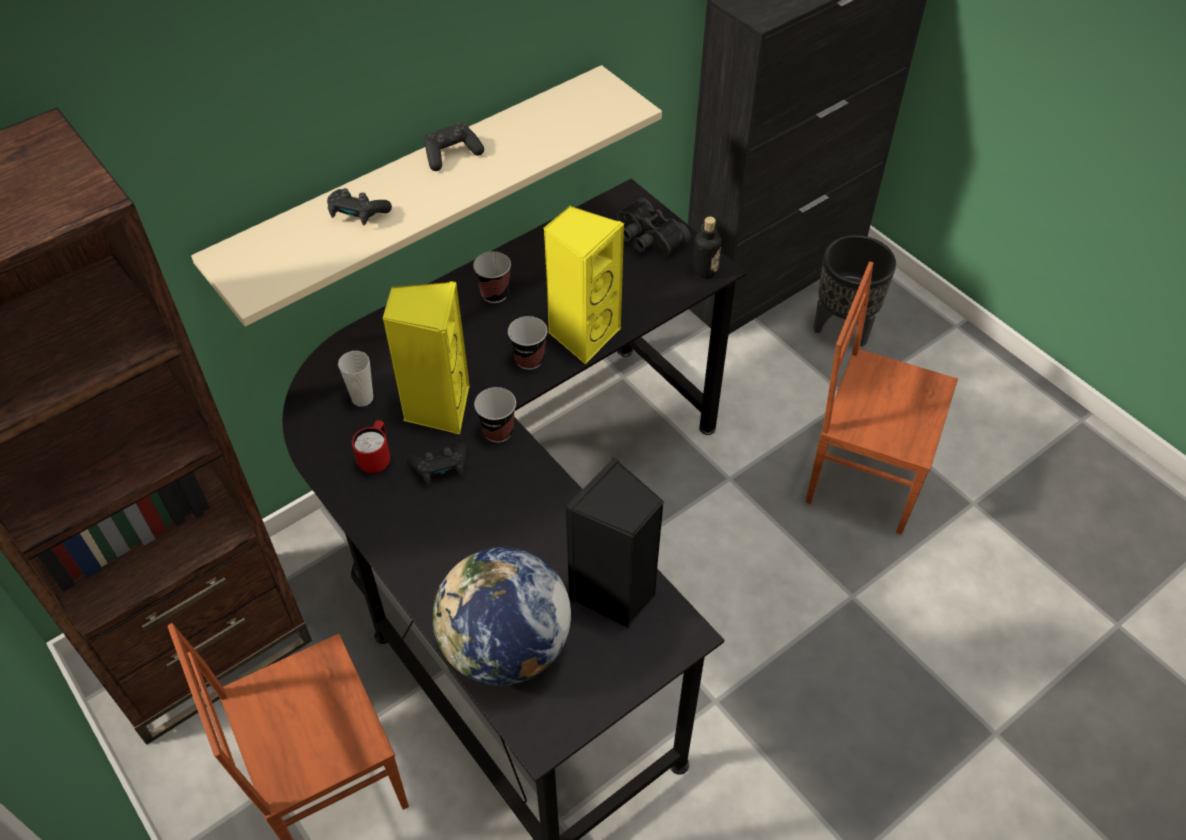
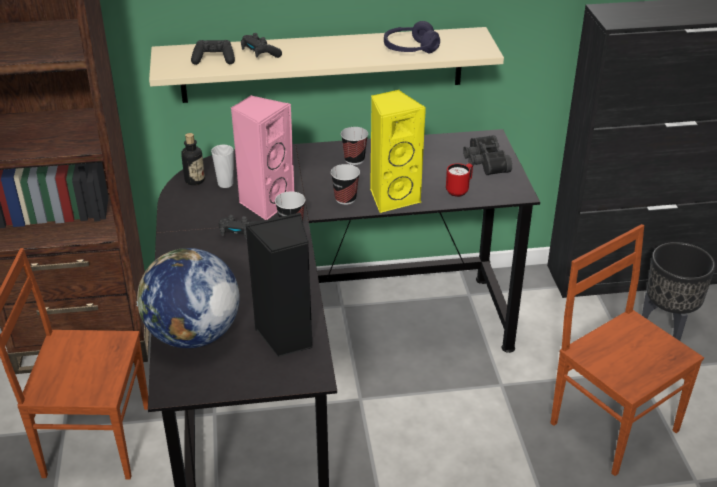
camera: 30 degrees right, 15 degrees down
red mug [352,420,390,474] -> red mug moved to [446,163,473,197]
yellow speaker [383,281,470,434] -> pink speaker [231,95,294,220]
black game controller [424,123,484,171] -> black game controller moved to [191,40,235,65]
bottle [692,216,721,279] -> bottle moved to [181,133,205,185]
none -> purple headphones [384,21,440,54]

